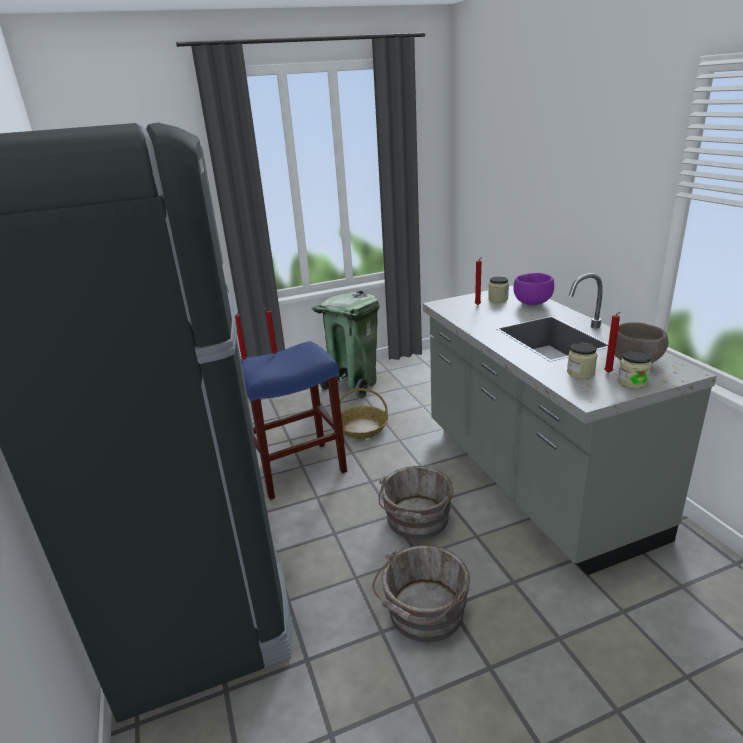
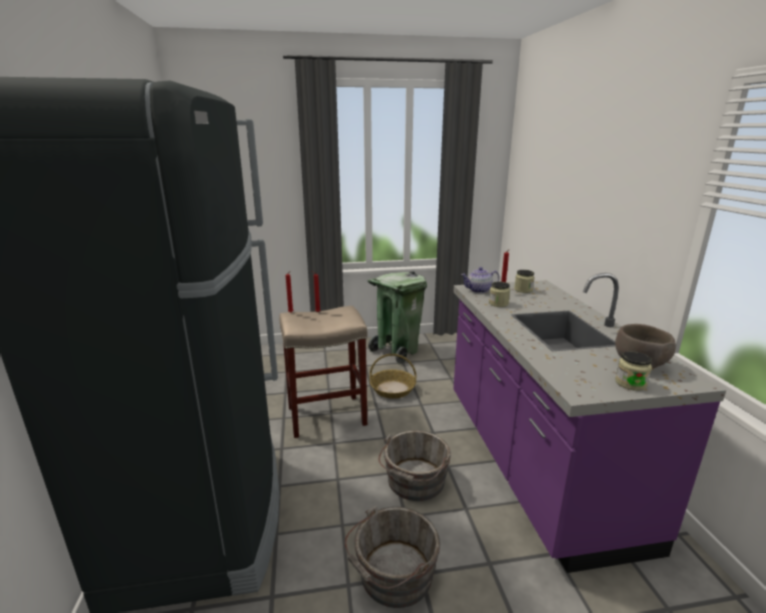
camera: 10 degrees right, 5 degrees down
blue stool [241,341,347,500] -> beige stool [279,306,368,438]
grey counter [423,273,717,575] -> purple counter [453,273,726,573]
purple bowl [513,273,554,305] -> none
jar [567,342,598,379] -> jar moved to [489,282,510,307]
red candle [604,312,621,373] -> none
none -> teapot [461,267,500,293]

